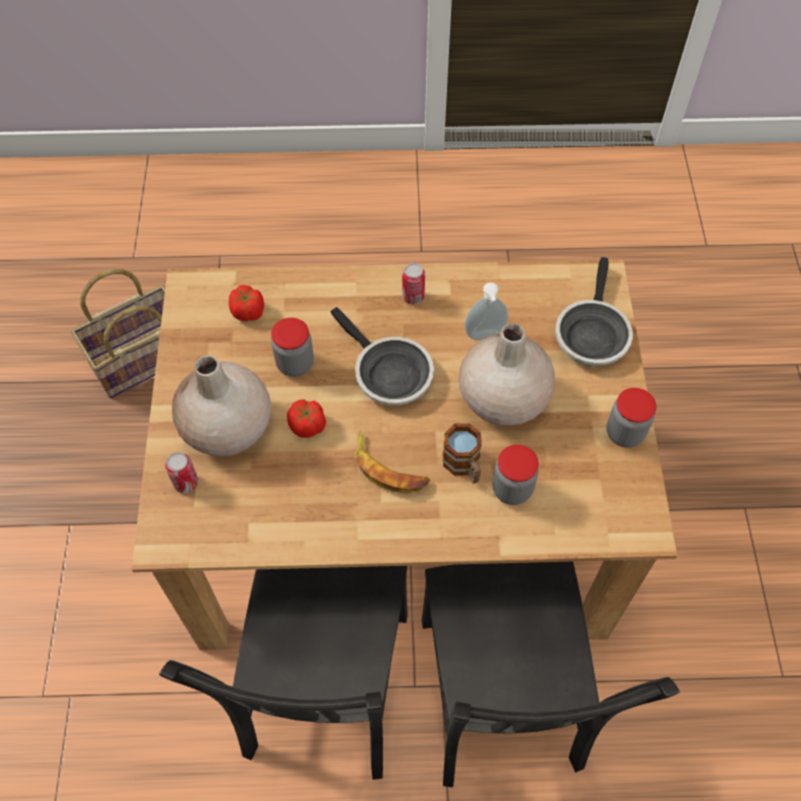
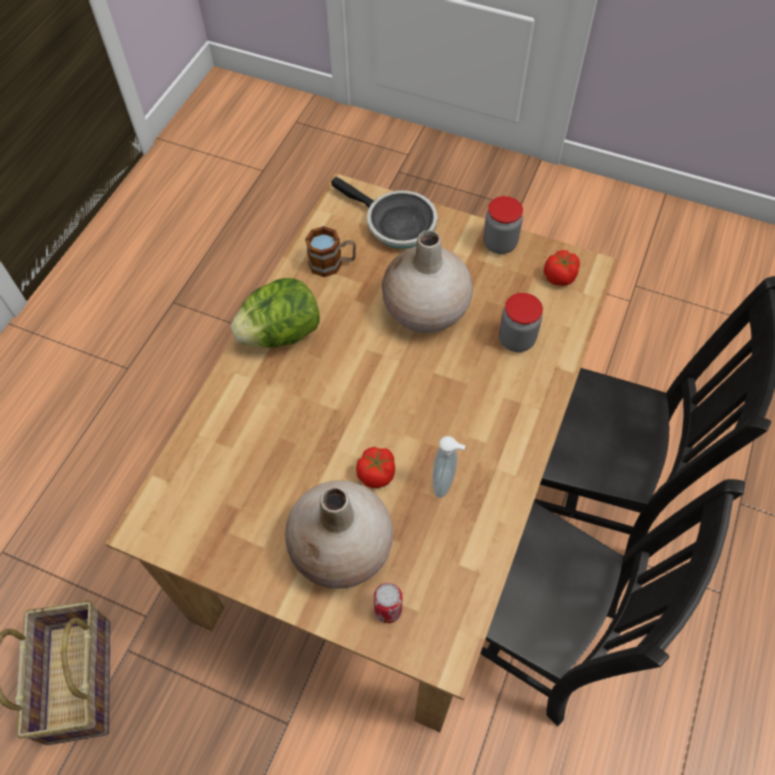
camera: 65 degrees left, 0 degrees up
tomato [229,285,264,321] -> tomato moved to [544,250,580,286]
jar [271,318,314,377] -> none
frying pan [330,307,434,405] -> none
banana [354,430,430,493] -> none
can [402,263,425,304] -> lettuce [231,278,320,348]
mug [443,423,482,483] -> mug moved to [305,226,356,277]
soap dispenser [465,283,509,341] -> soap dispenser moved to [432,436,465,498]

